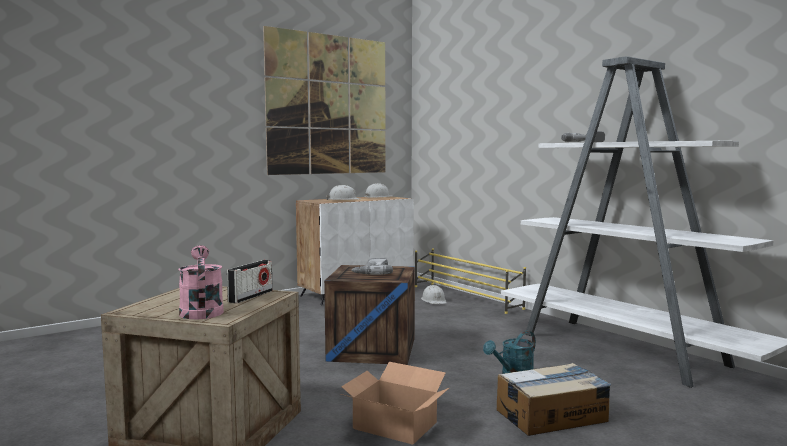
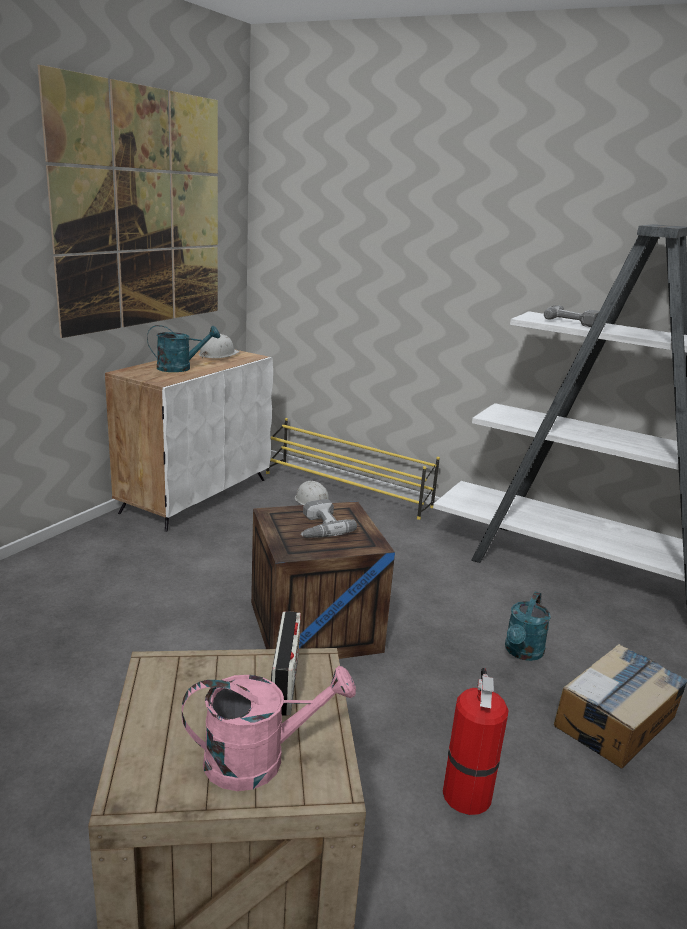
camera: 25 degrees left, 15 degrees up
pink watering can [179,245,224,319] -> pink watering can turned 120 degrees clockwise [182,666,356,791]
white hard hat [326,185,360,200] -> turquoise watering can [147,325,220,372]
cardboard box [341,362,449,445] -> fire extinguisher [443,668,508,815]

